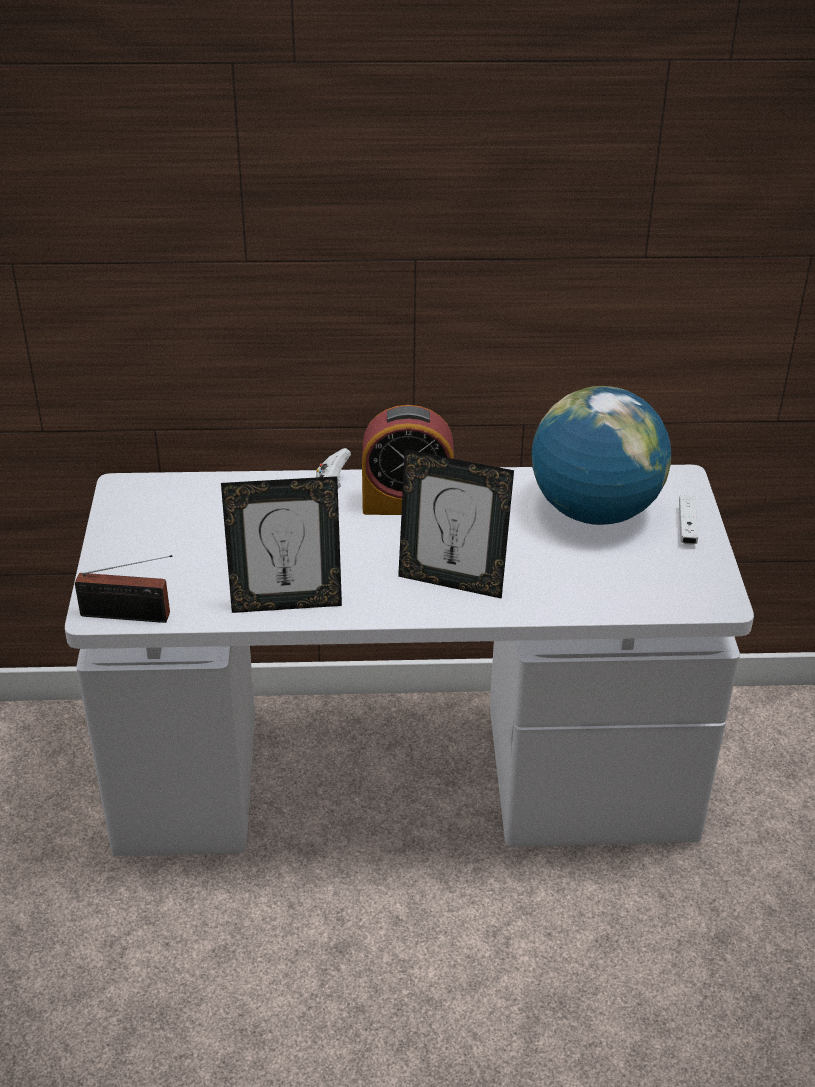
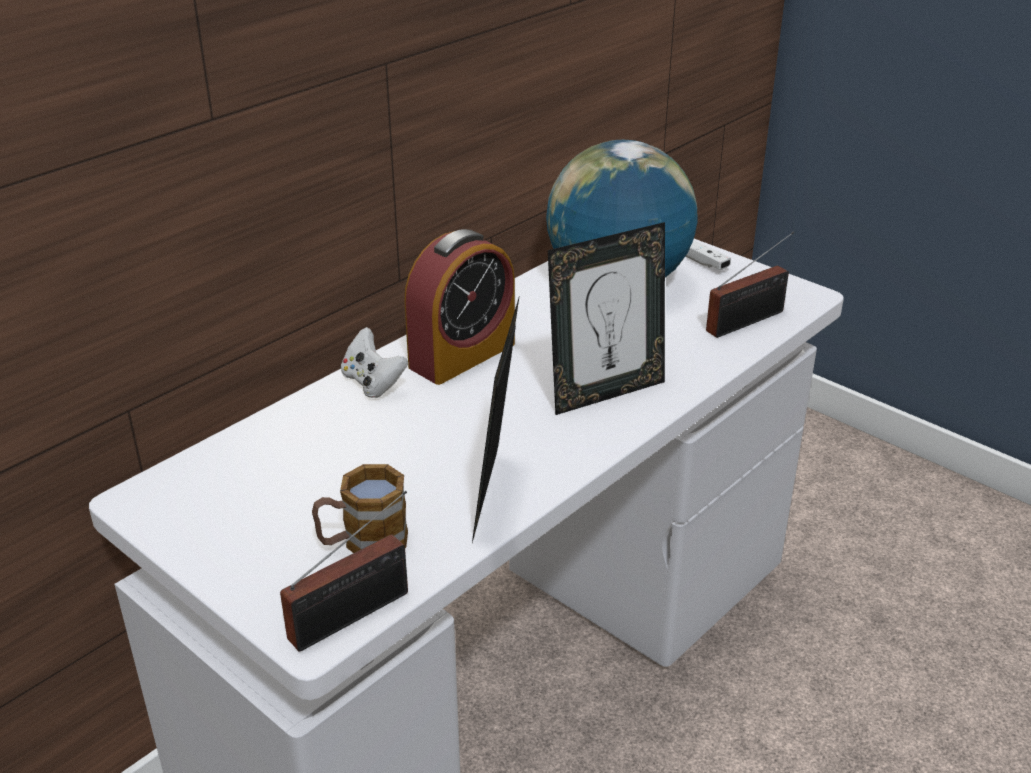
camera: 45 degrees left, 5 degrees down
picture frame [221,476,342,613] -> picture frame turned 150 degrees clockwise [472,298,519,543]
none -> mug [312,464,408,553]
none -> radio [706,231,794,338]

